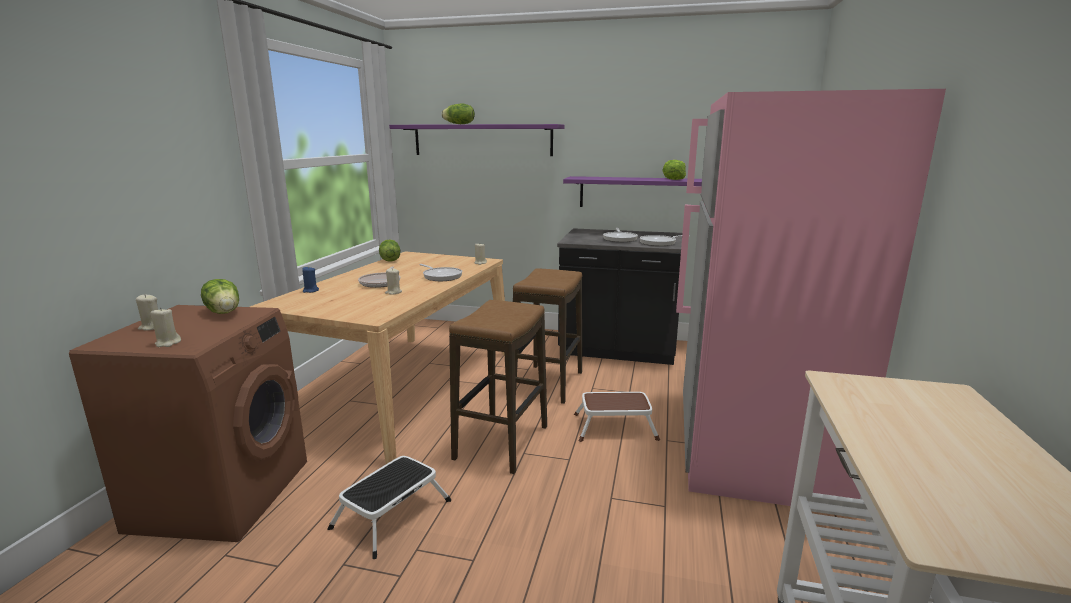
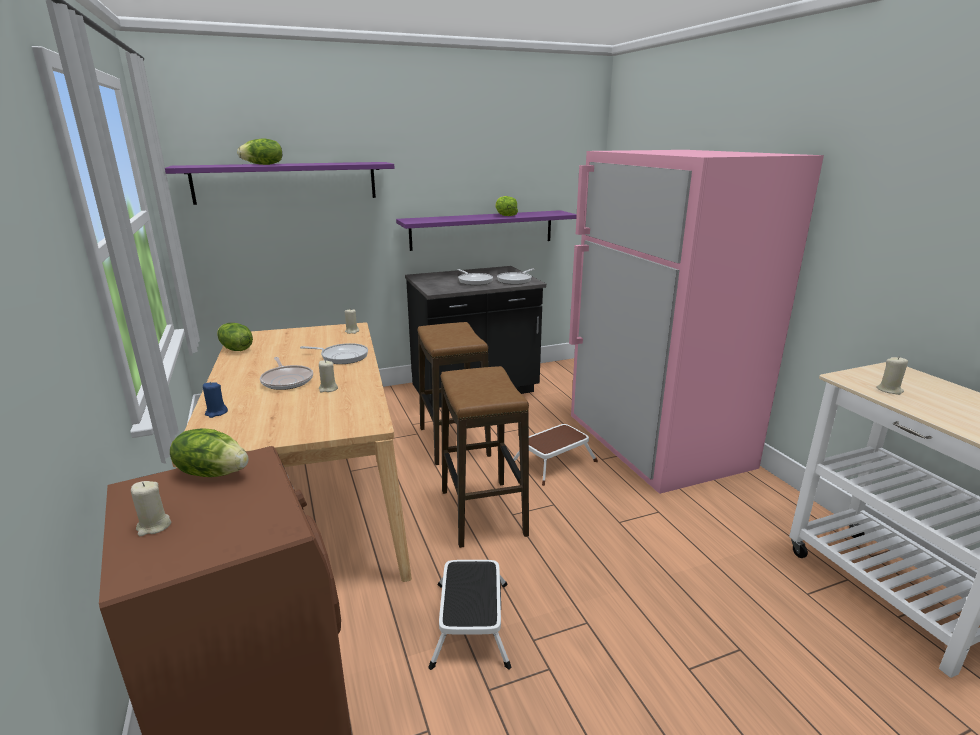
camera: 35 degrees left, 5 degrees up
beige candle [150,307,181,347] -> beige candle moved to [876,356,908,395]

